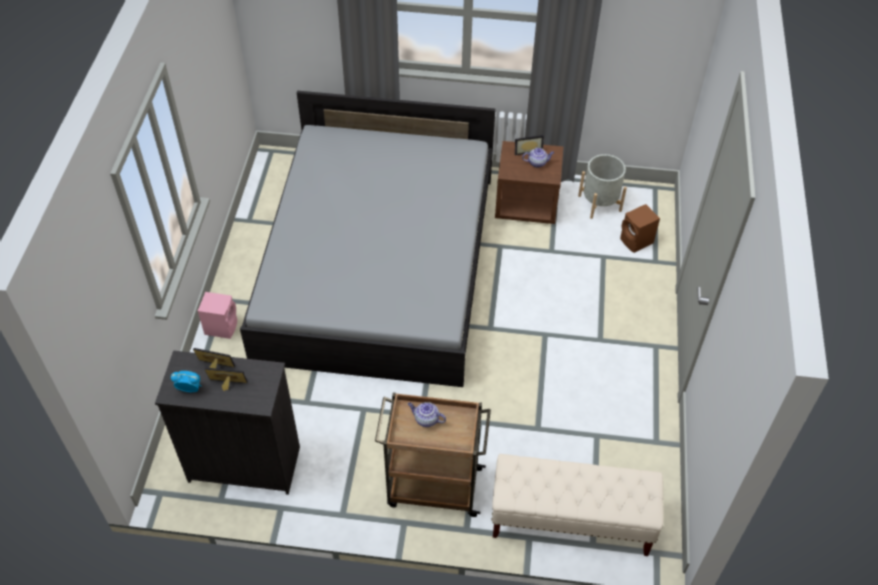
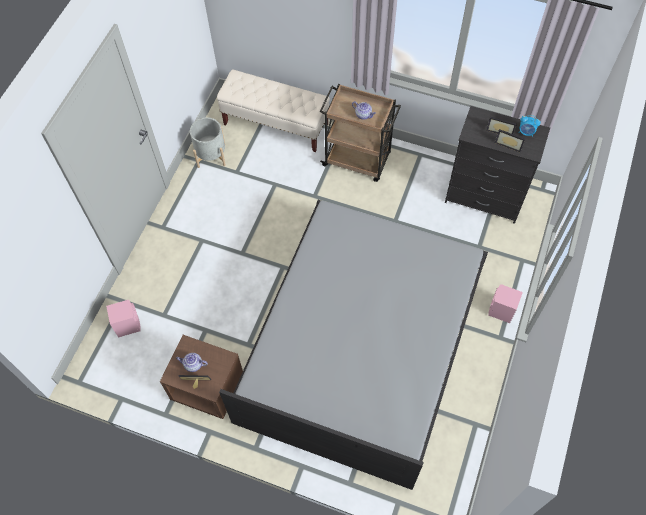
camera: 165 degrees left, 10 degrees up
grey planter [578,154,627,219] -> grey planter moved to [190,117,226,168]
brown speaker [620,204,660,253] -> pink speaker [106,300,141,337]

